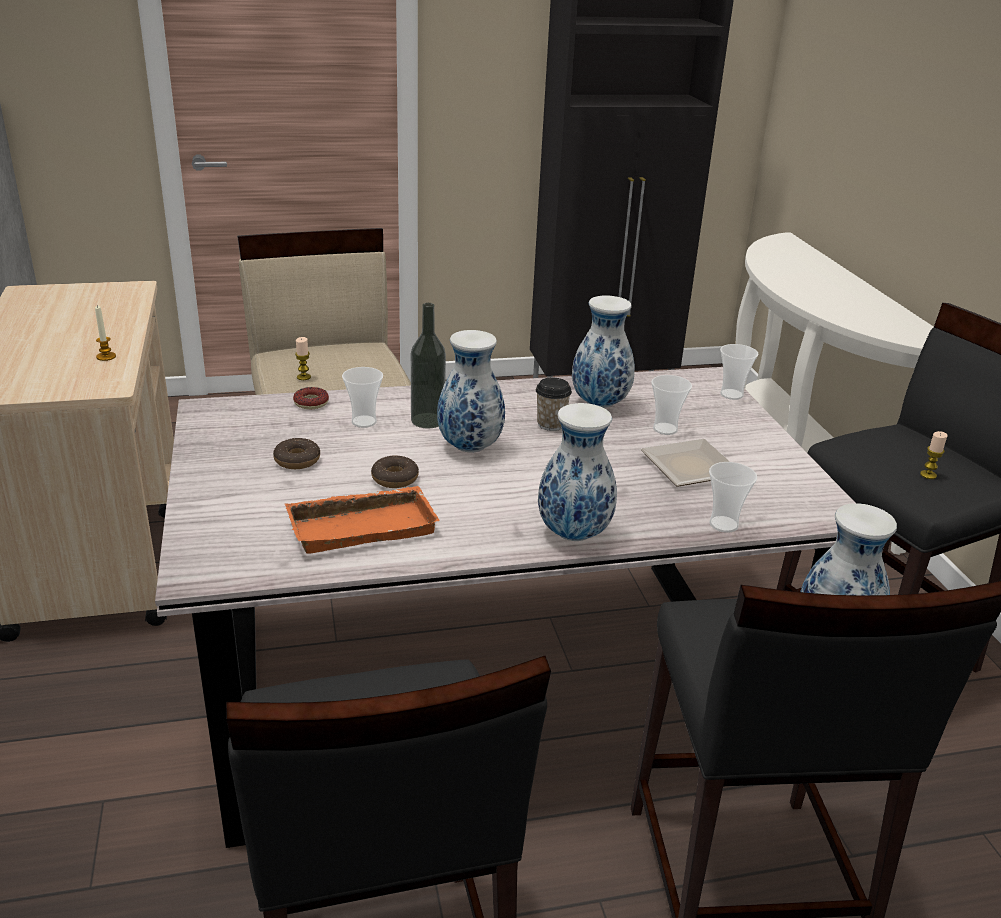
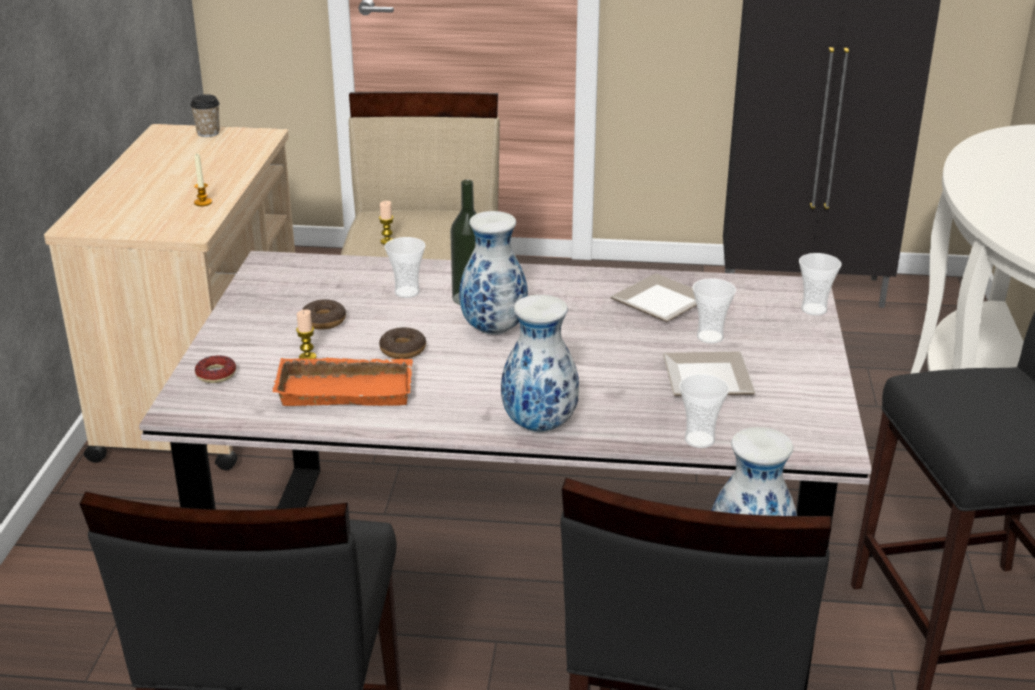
camera: 20 degrees right, 0 degrees up
donut [293,387,329,409] -> donut moved to [195,355,236,383]
cup [536,377,572,431] -> cup moved to [190,95,220,137]
vase [572,295,635,408] -> plate [610,273,697,322]
candle [920,431,947,479] -> candle moved to [296,309,316,359]

